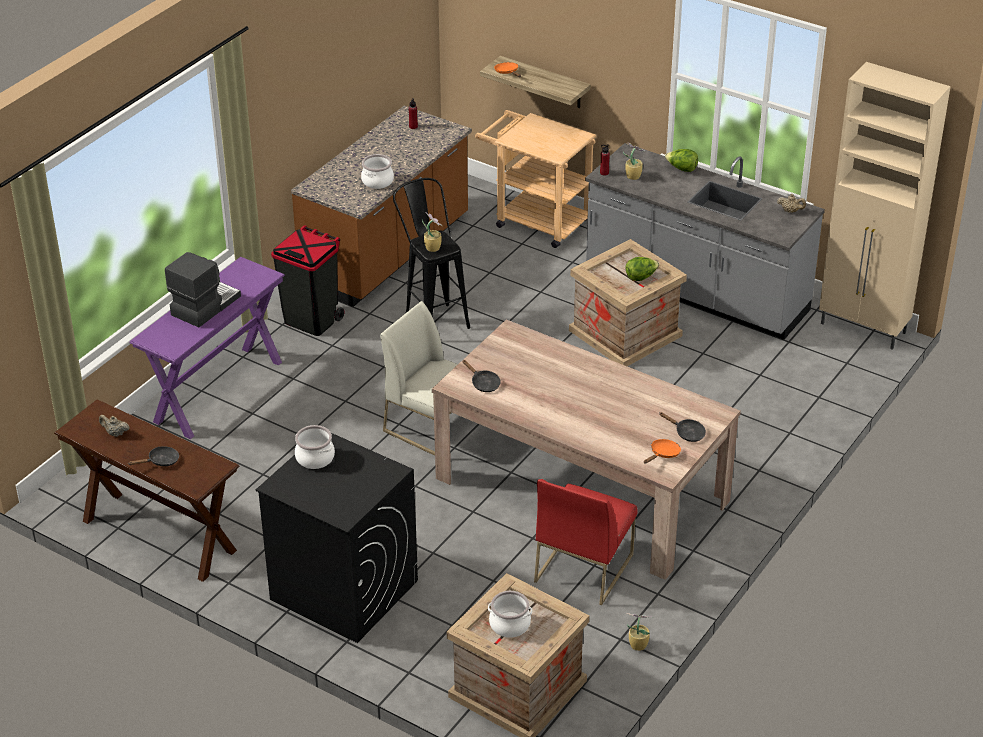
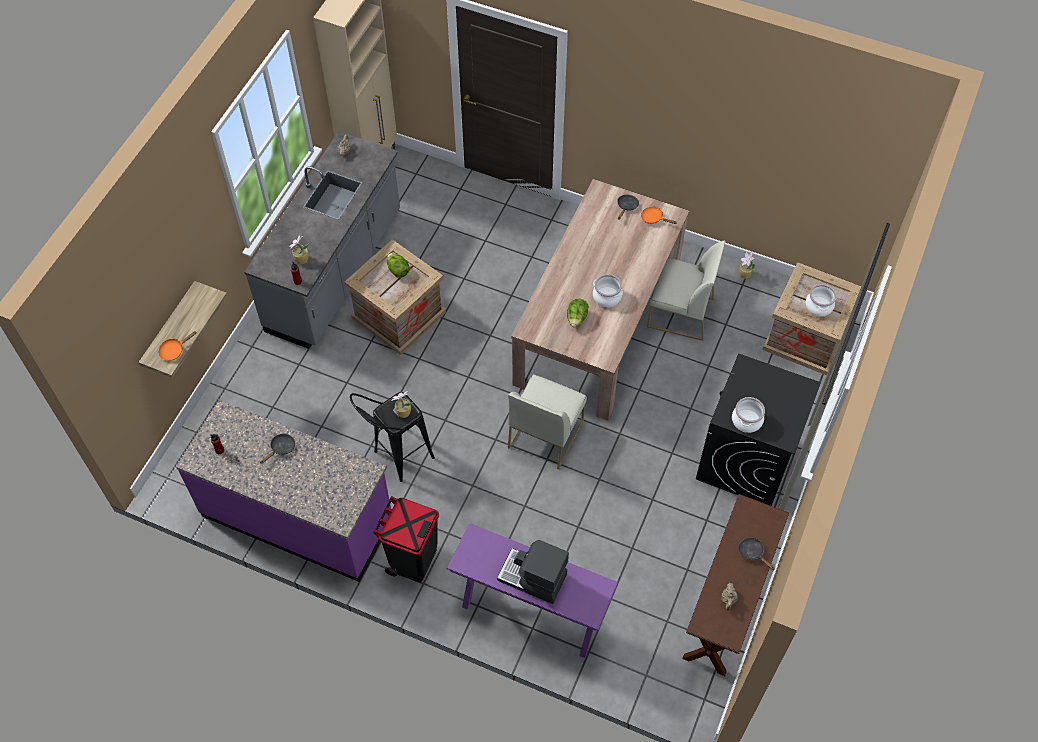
camera: 100 degrees left, 20 degrees up
brown counter [291,106,472,307] -> purple counter [176,400,391,582]
cooking pot [361,154,394,189] -> cooking pot moved to [593,274,623,307]
black frying pan [462,360,501,392] -> black frying pan moved to [260,434,295,464]
beige cart [475,110,596,248] -> none
red chair [534,479,638,605] -> white chair [647,241,725,341]
lettuce [665,149,698,172] -> lettuce moved to [567,298,589,327]

